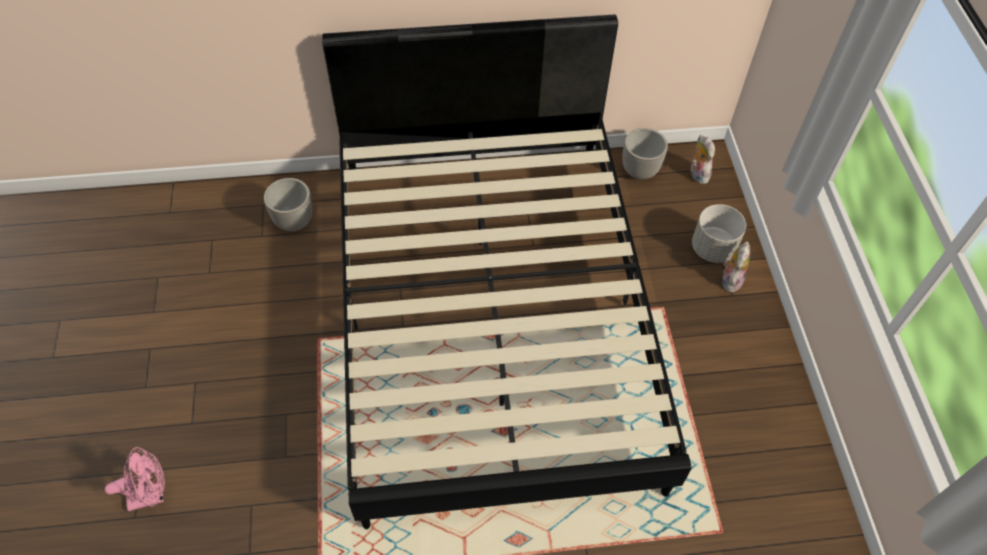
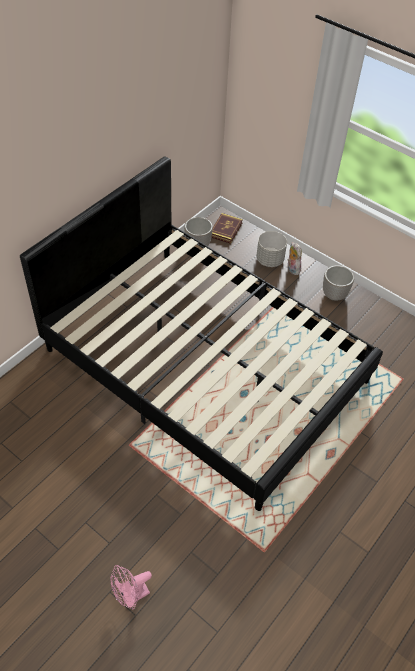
camera: 45 degrees left, 5 degrees down
pink fan [105,447,165,511] -> pink fan turned 150 degrees counterclockwise [110,565,152,609]
planter [264,178,312,231] -> planter moved to [323,265,354,301]
plush toy [690,135,715,184] -> book [211,213,243,244]

